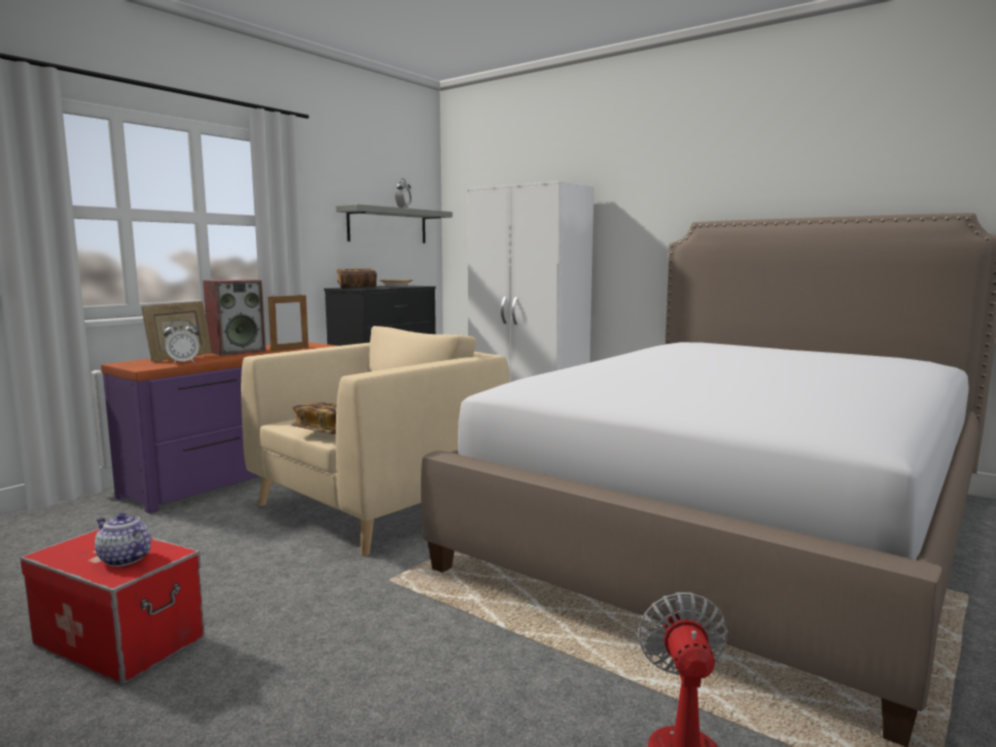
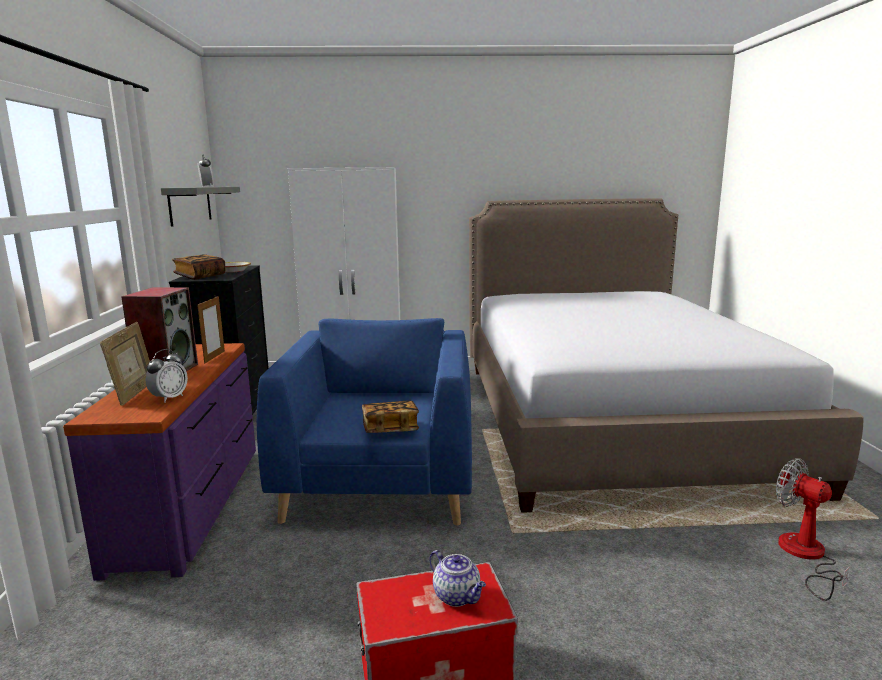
camera: 40 degrees left, 5 degrees up
teapot [95,513,151,567] -> teapot turned 120 degrees counterclockwise [430,550,486,607]
beige armchair [241,326,510,556] -> blue armchair [257,318,472,525]

